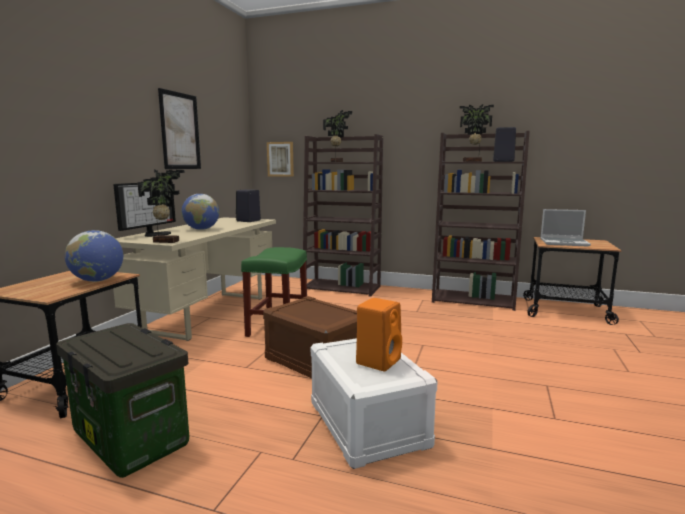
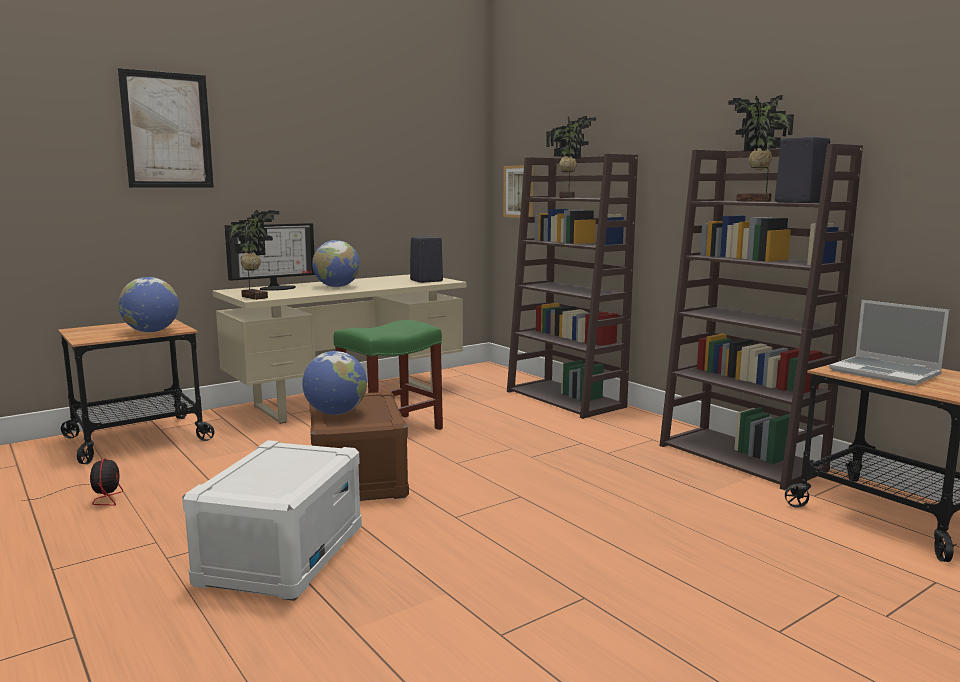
camera: 35 degrees right, 0 degrees up
storage box [56,323,189,478] -> fan [22,459,123,505]
picture [158,88,201,169] -> picture moved to [118,68,214,188]
orange speaker [356,298,402,371] -> none
none -> globe [302,351,367,415]

